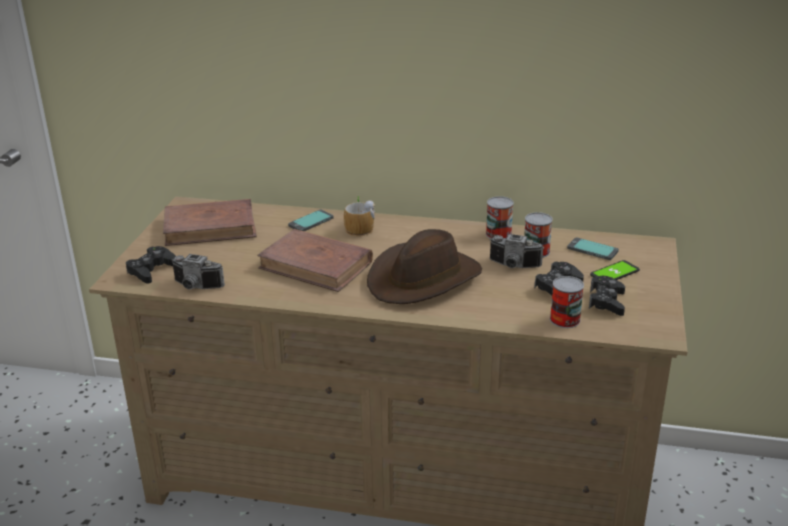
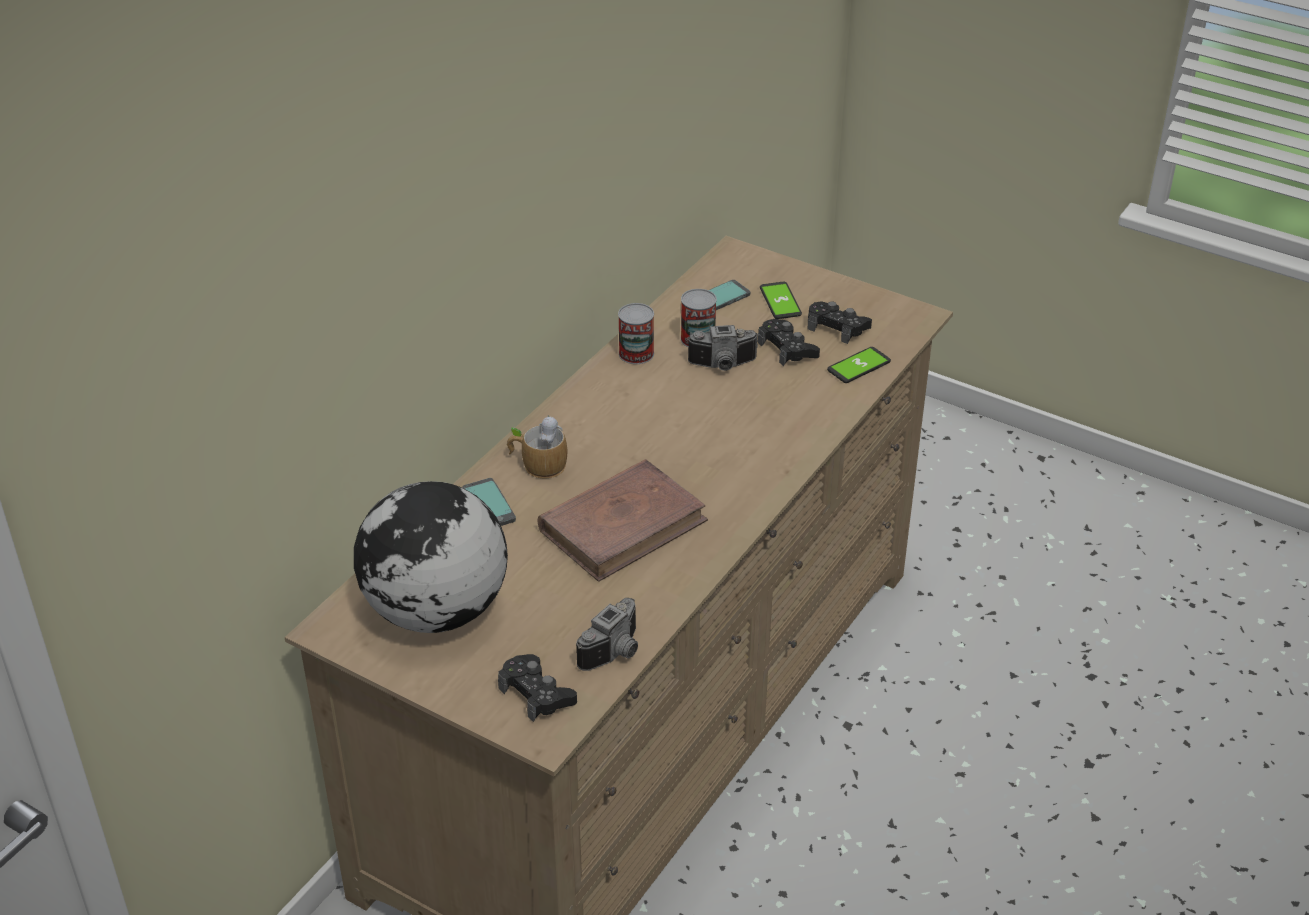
camera: 70 degrees left, 10 degrees up
brown book [163,199,257,246] -> globe [354,481,508,633]
brown hat [367,229,482,304] -> none
camera [490,234,544,268] -> camera turned 45 degrees clockwise [687,325,759,371]
can [550,276,584,328] -> phone [827,347,891,383]

